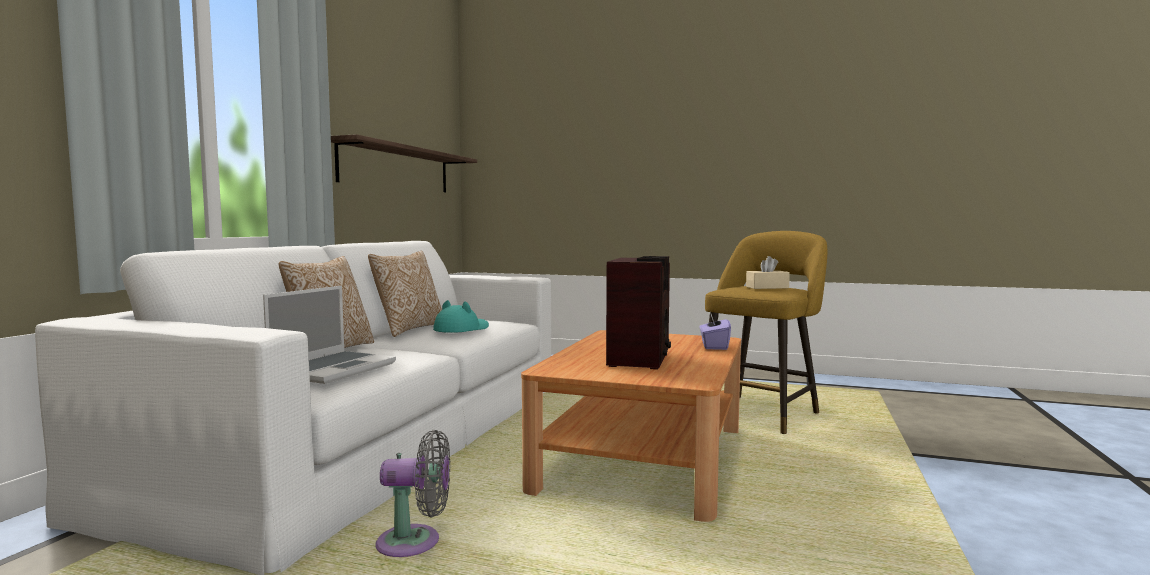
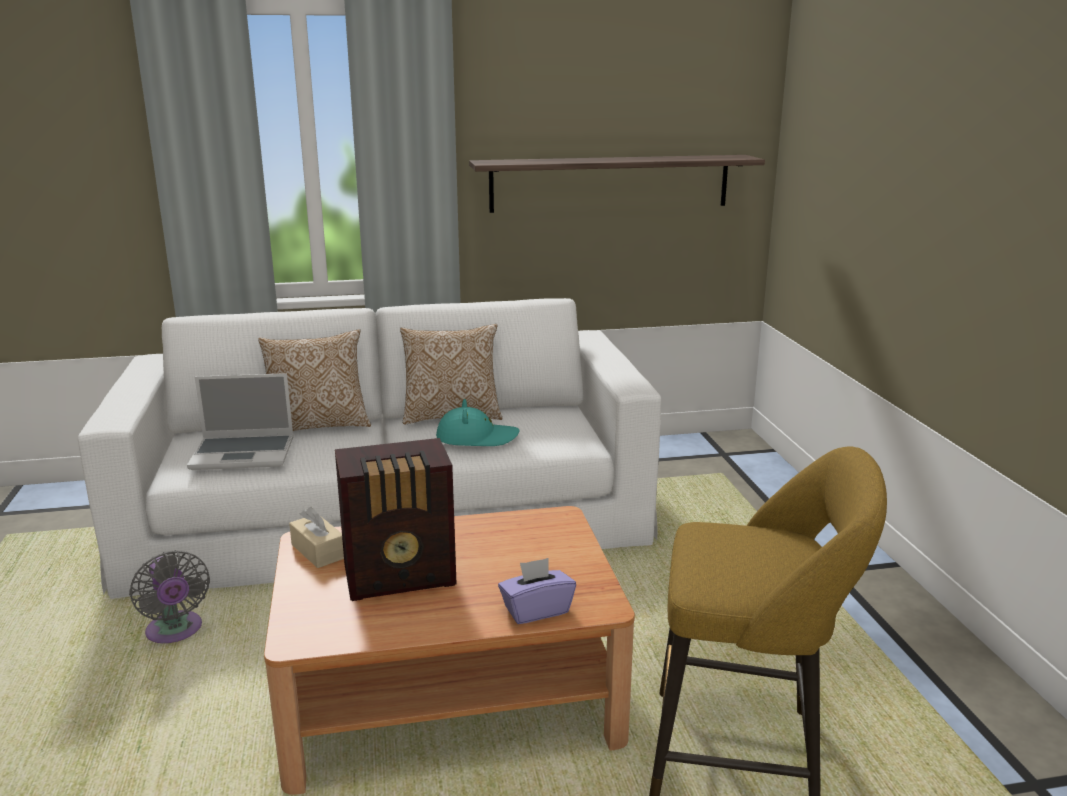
camera: 60 degrees right, 15 degrees up
beige tissue box [746,256,790,289] -> beige tissue box moved to [289,507,344,568]

